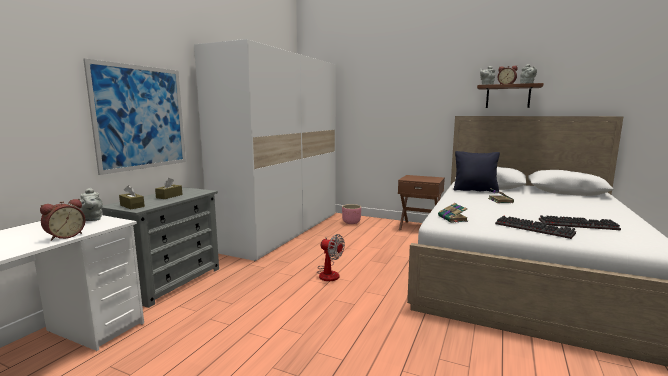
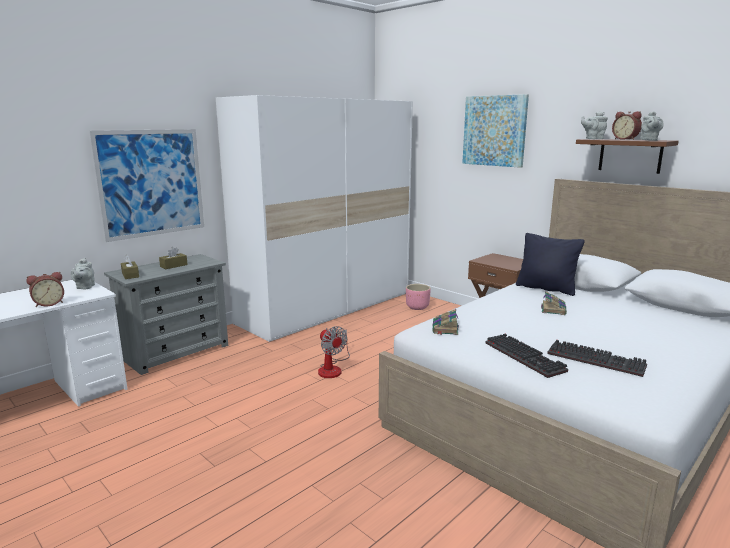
camera: 20 degrees right, 5 degrees up
none -> picture [462,94,529,168]

